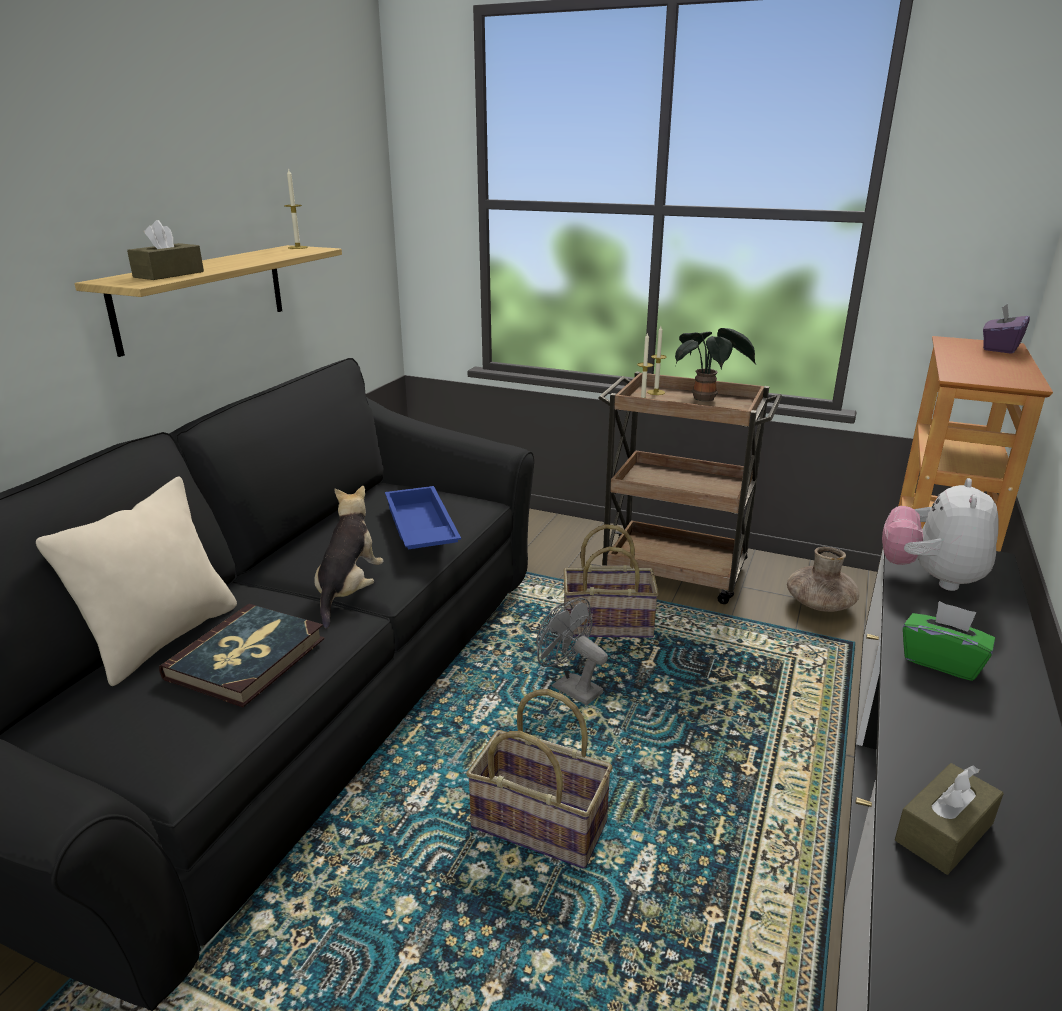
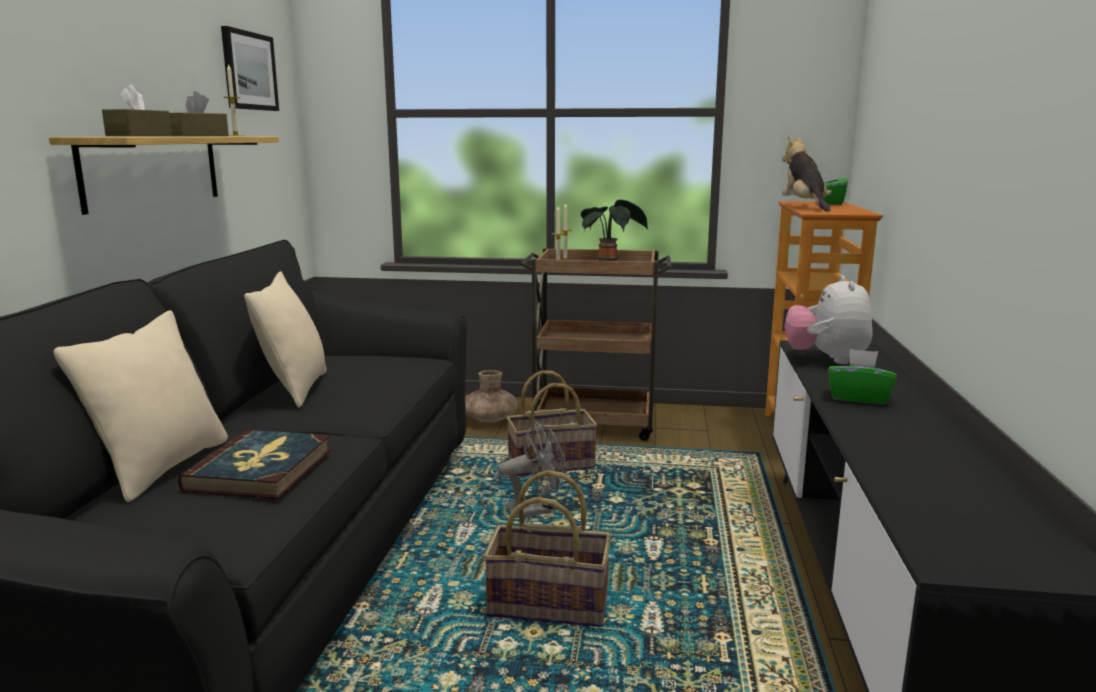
camera: 15 degrees left, 10 degrees down
plush toy [314,486,384,629] -> plush toy moved to [782,136,832,212]
blue tray [385,486,461,549] -> none
grey fan [536,598,608,705] -> grey fan turned 135 degrees clockwise [498,421,565,518]
brown vase [787,547,859,612] -> brown vase moved to [465,370,518,423]
brown tissue box [895,763,1004,875] -> brown tissue box moved to [169,91,229,136]
purple tissue box [983,303,1030,354] -> green tissue box [823,170,848,205]
none -> picture [221,26,279,111]
none -> beige pillow [244,271,327,408]

